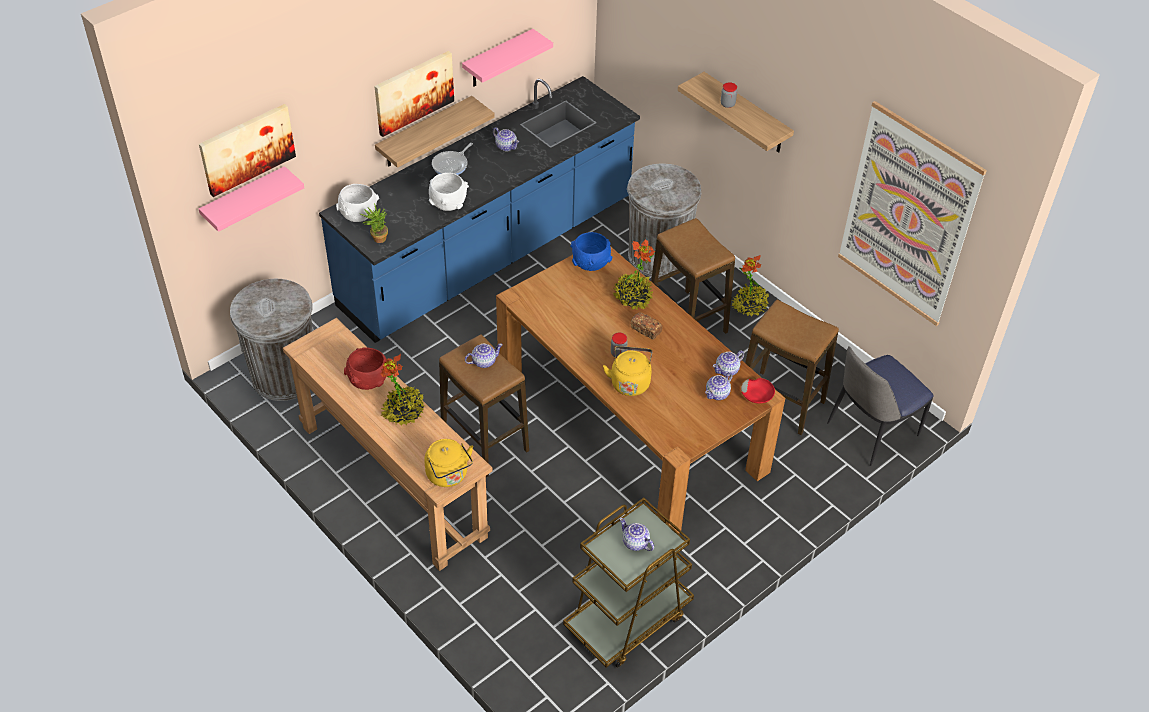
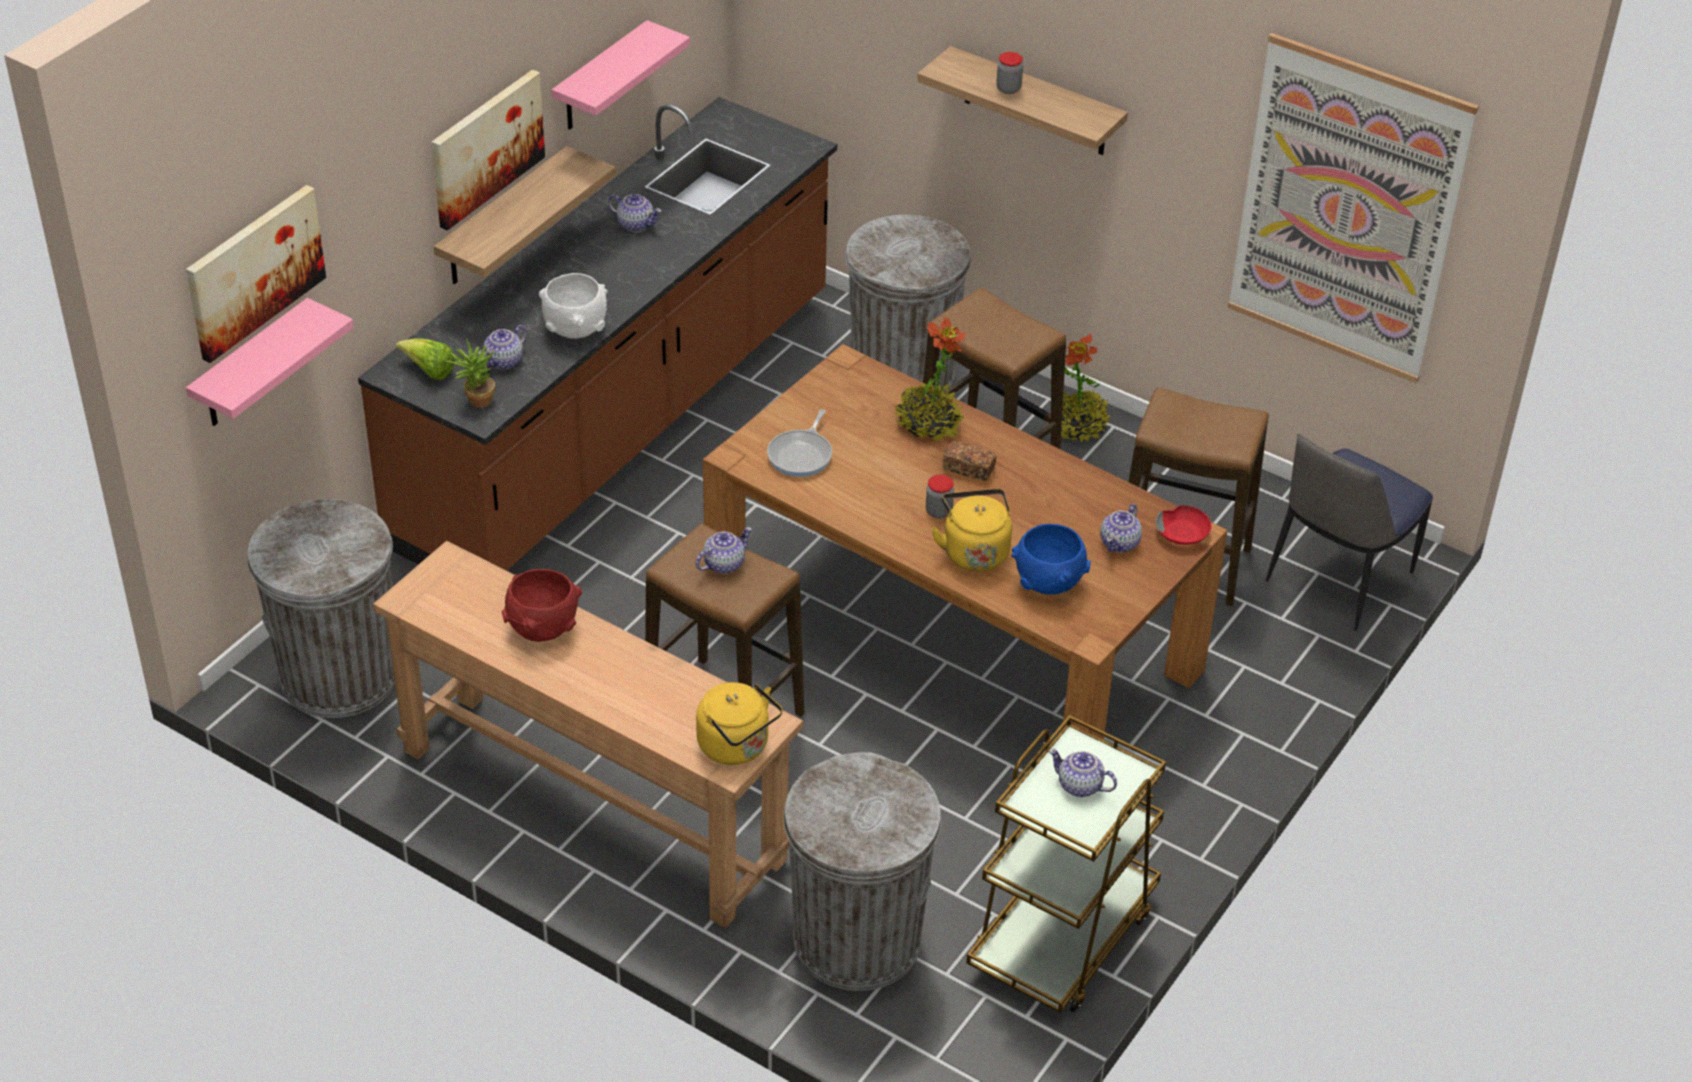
camera: 15 degrees left, 5 degrees down
blue counter [319,76,640,343] -> brown counter [358,97,837,571]
white bowl [336,184,379,222] -> lettuce [396,338,455,380]
potted plant [380,354,425,426] -> none
frying pan [432,143,473,175] -> frying pan moved to [767,409,832,477]
blue bowl [570,232,612,271] -> blue bowl moved to [1011,524,1091,595]
teapot [713,350,744,376] -> teapot moved to [478,325,527,370]
none -> grey trash can [783,752,941,991]

